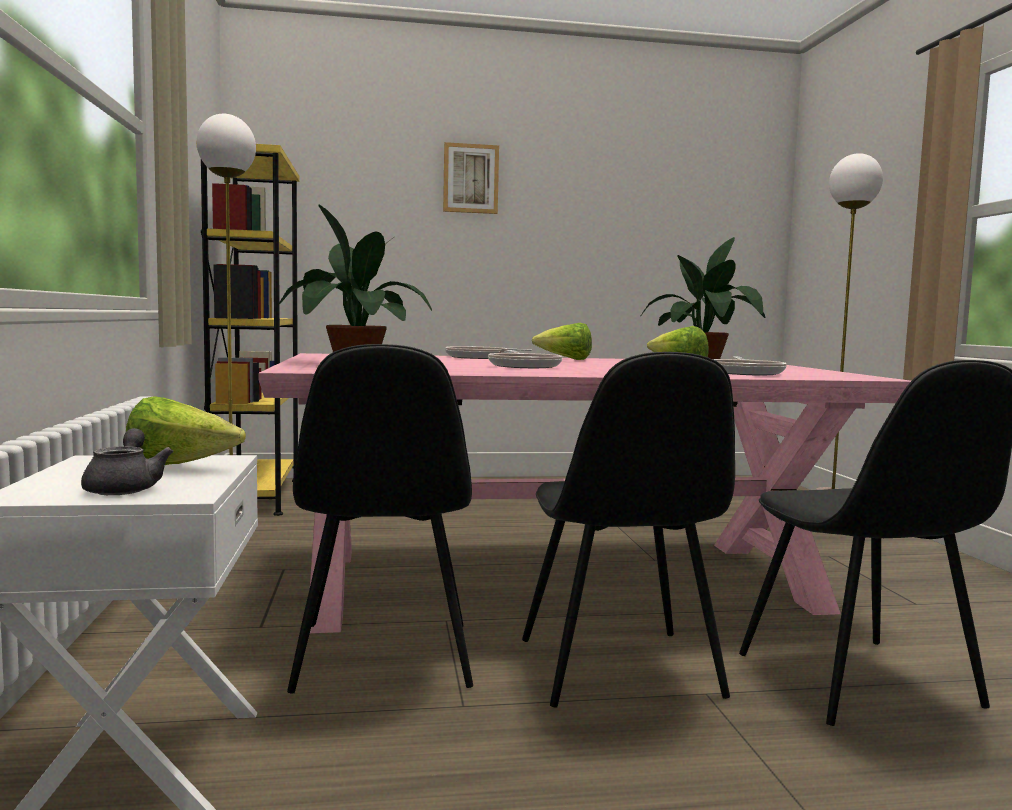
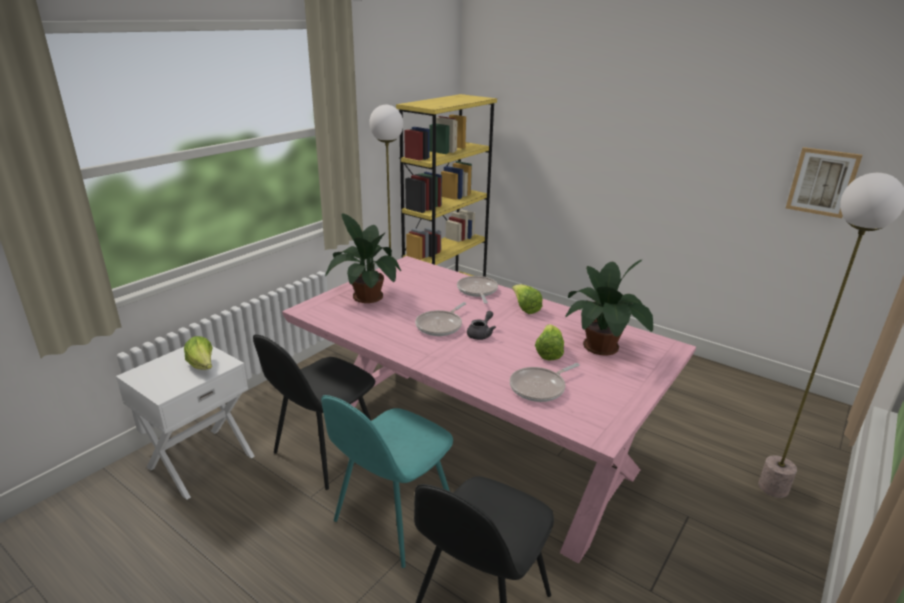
camera: 45 degrees right, 20 degrees up
grey teapot [81,428,174,495] -> grey teapot moved to [467,311,496,340]
picture [443,142,499,214] -> picture moved to [786,147,862,218]
black chair [522,352,735,708] -> turquoise chair [321,395,453,568]

